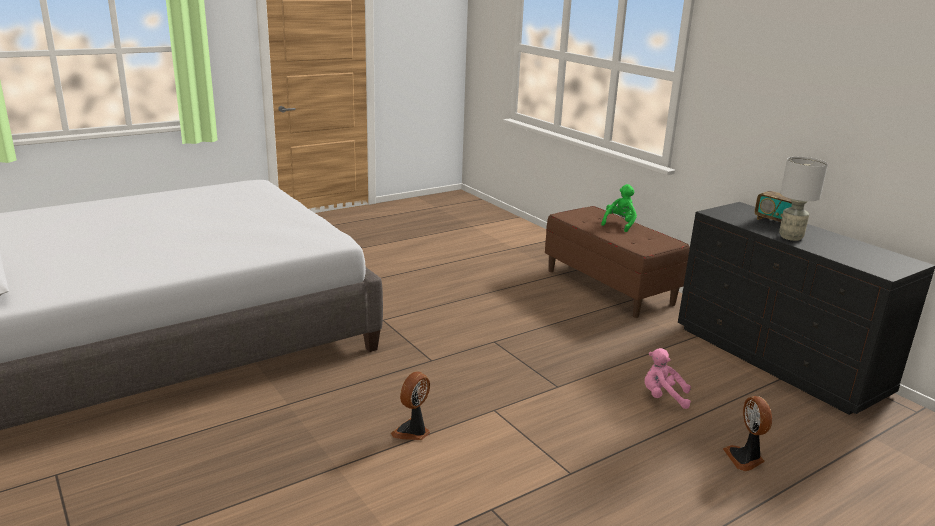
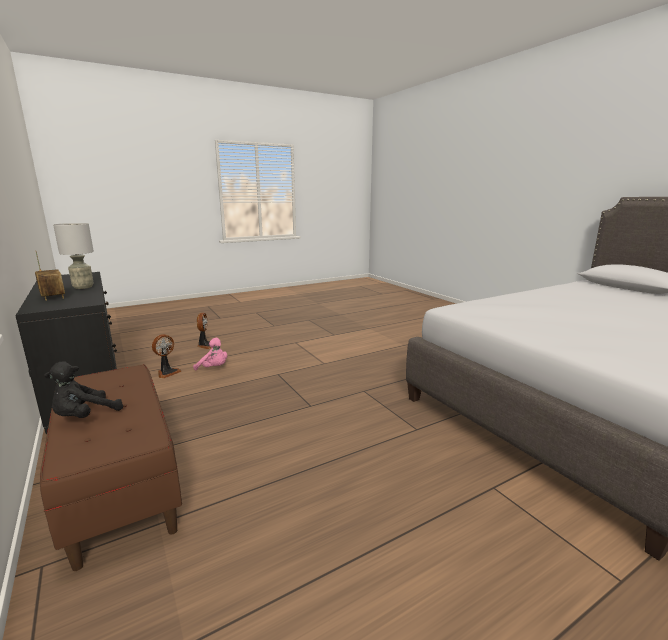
camera: 175 degrees left, 5 degrees down
fan [391,371,430,440] -> fan moved to [152,334,181,378]
green plush toy [601,184,637,232] -> black plush toy [44,361,123,418]

